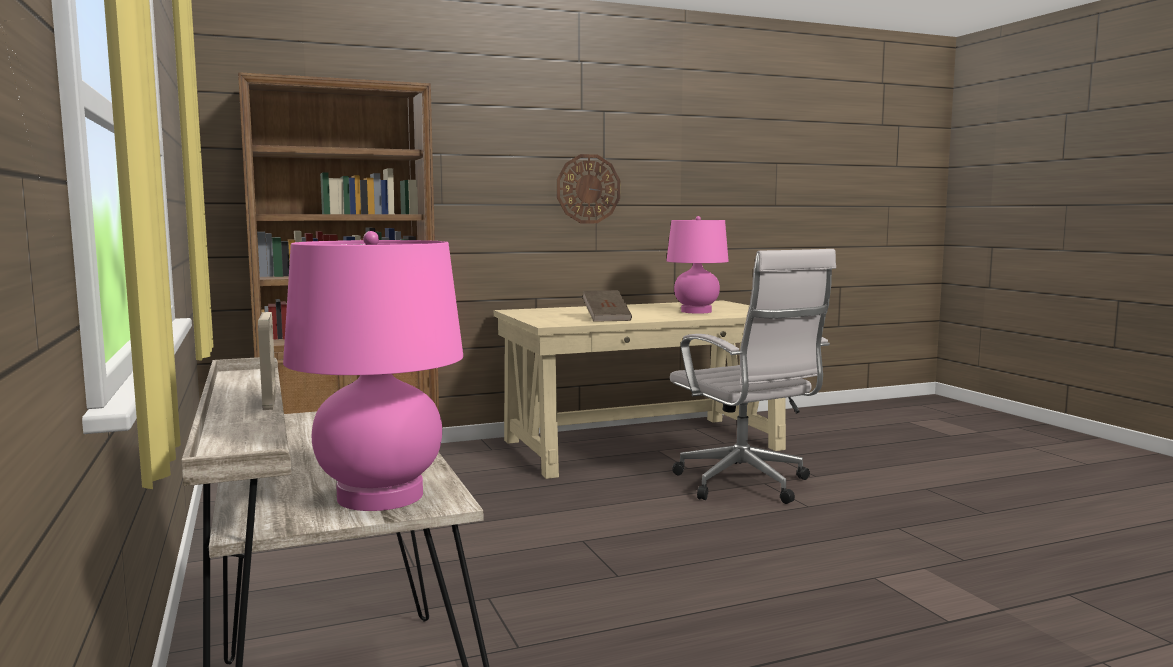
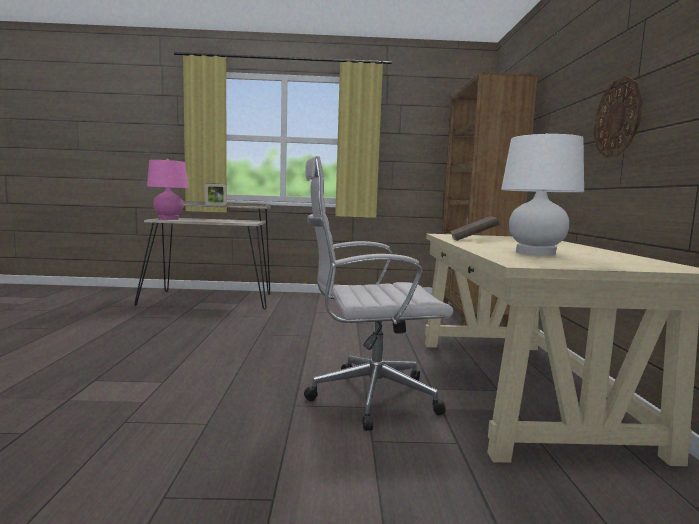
camera: 110 degrees right, 0 degrees up
pink table lamp [667,216,729,314] -> white table lamp [501,133,584,256]

